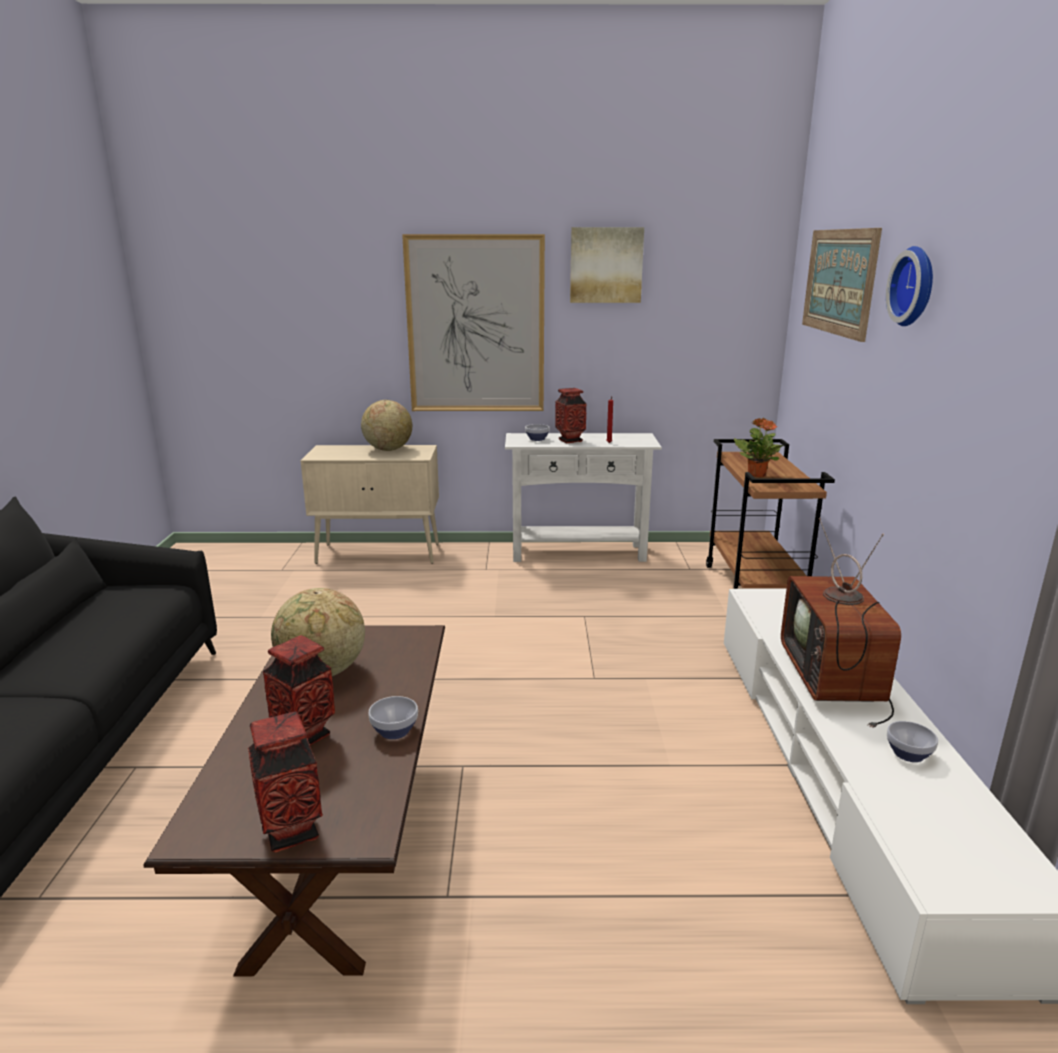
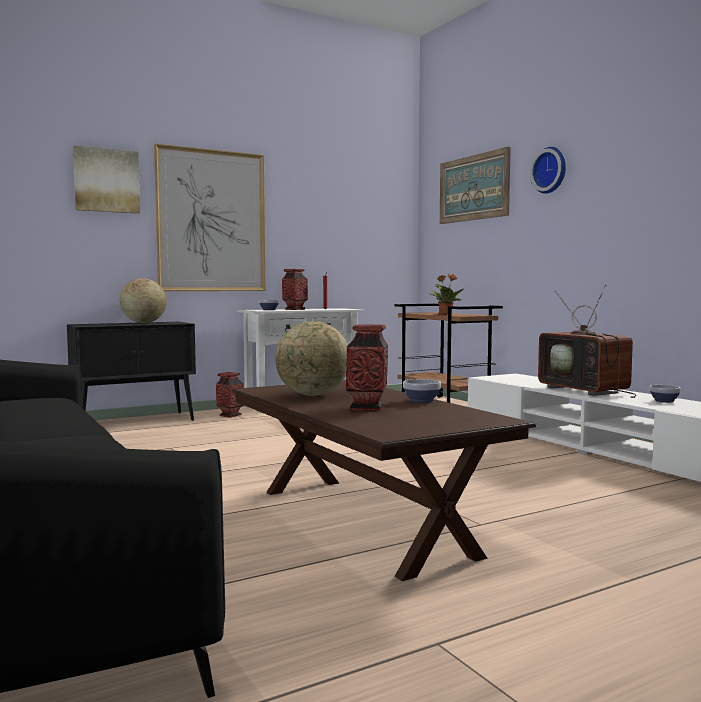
camera: 30 degrees left, 15 degrees down
vase [248,711,323,853] -> vase moved to [216,372,243,418]
beige cabinet [301,445,439,564] -> black cabinet [67,322,196,421]
picture [570,227,644,303] -> picture moved to [73,145,140,214]

